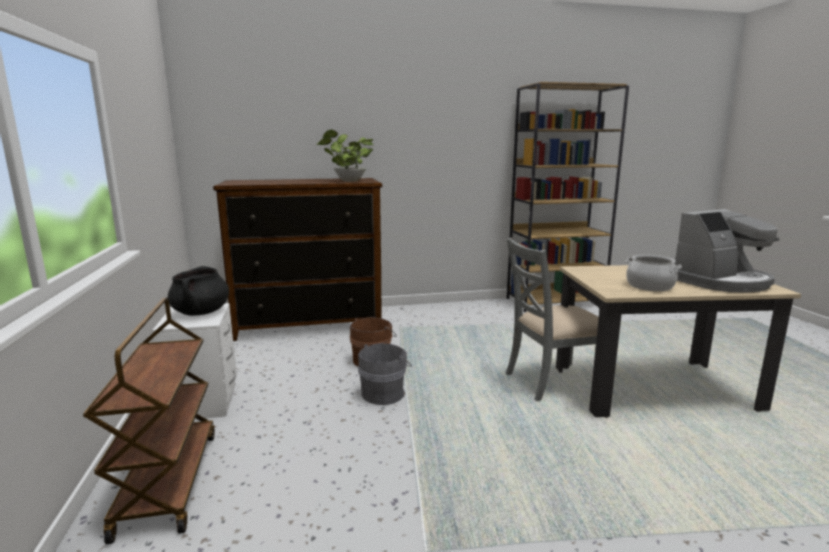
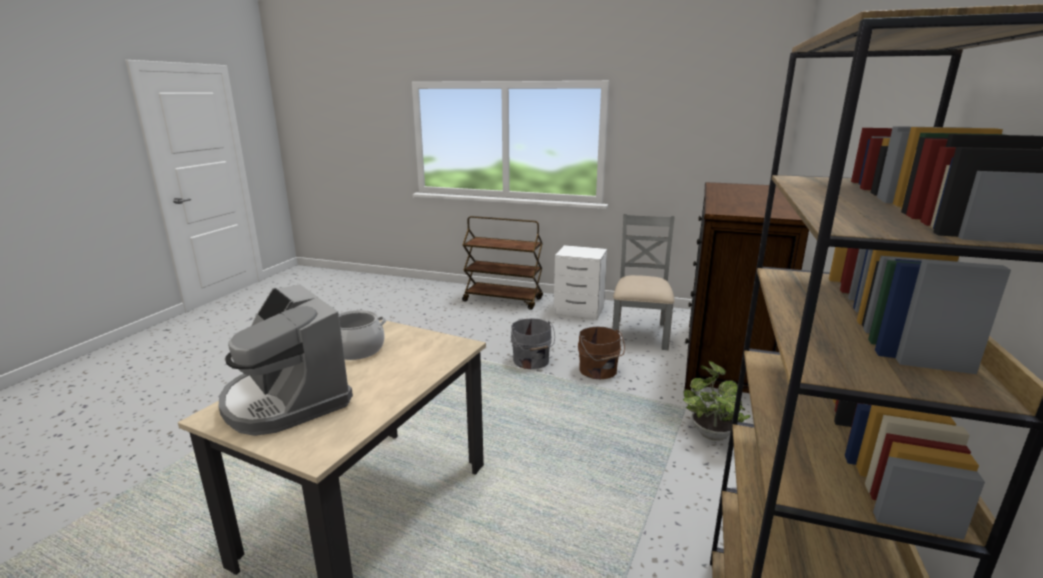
camera: 120 degrees right, 5 degrees up
black cooking pot [168,266,229,316] -> none
potted plant [317,130,374,182] -> potted plant moved to [683,360,751,441]
grey chair [506,238,599,401] -> grey chair moved to [612,214,675,350]
coffee machine [675,209,780,292] -> coffee machine turned 45 degrees counterclockwise [219,284,353,436]

